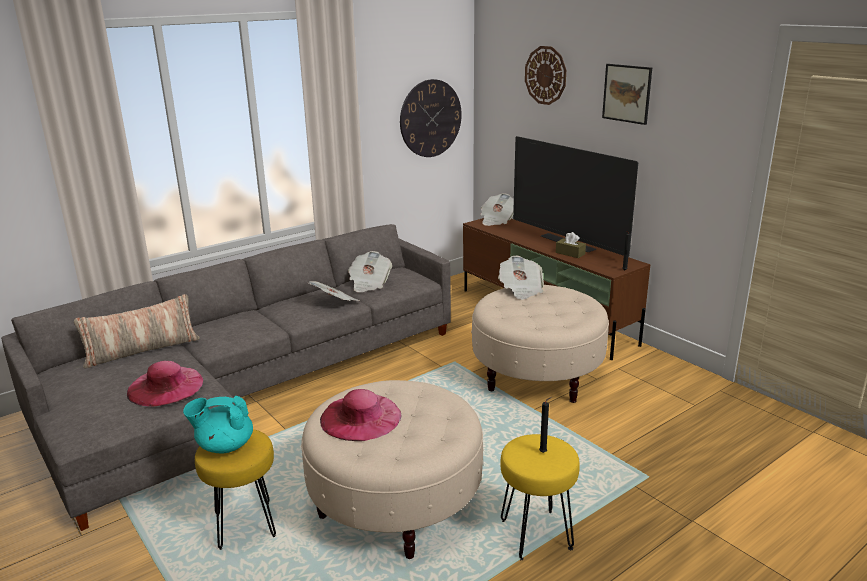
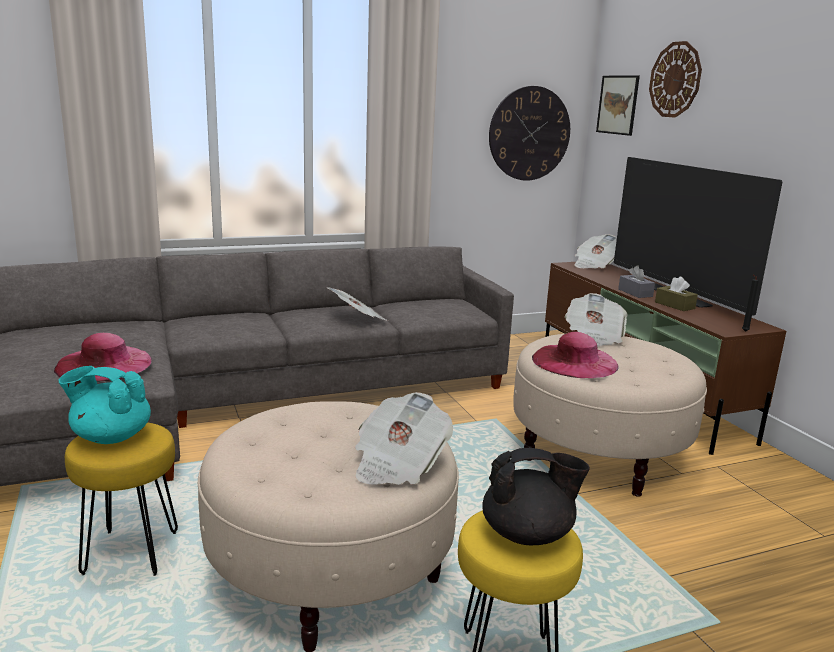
camera: 15 degrees right, 5 degrees down
pillow [74,294,200,368] -> none
pink hat [320,389,401,441] -> pink hat moved to [532,332,619,378]
newspaper [348,251,392,292] -> newspaper moved to [355,392,453,485]
black candle [539,397,551,453] -> black teapot [482,448,590,545]
picture [602,64,652,125] -> picture moved to [596,75,640,136]
none -> grey tissue box [618,265,655,298]

